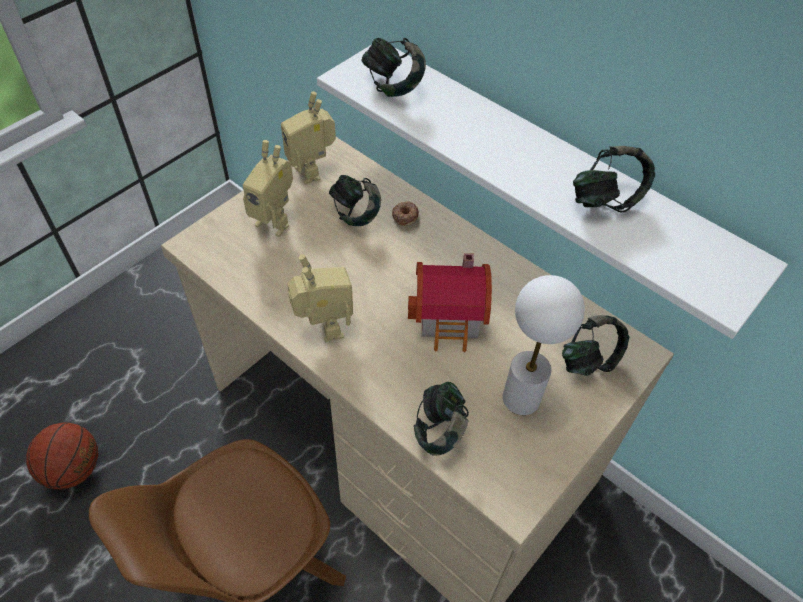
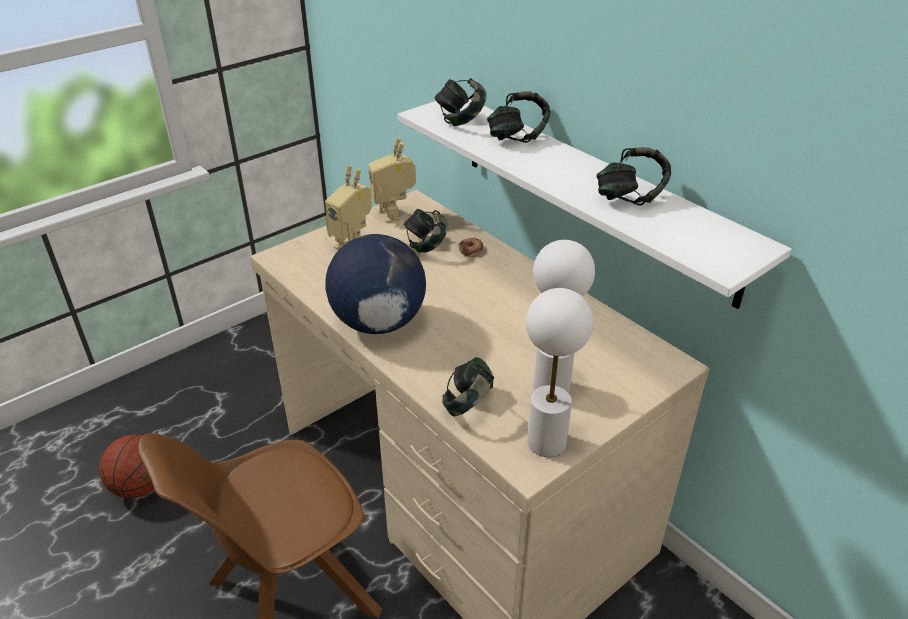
camera: 10 degrees right, 15 degrees down
toy robot [287,255,353,343] -> globe [325,234,426,334]
toy house [408,253,492,352] -> none
headphones [562,315,629,376] -> headphones moved to [487,91,550,143]
none -> white table lamp [526,288,594,457]

